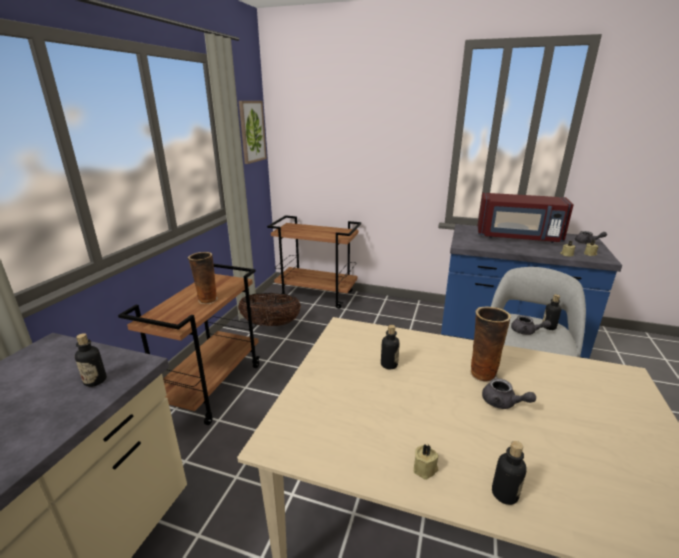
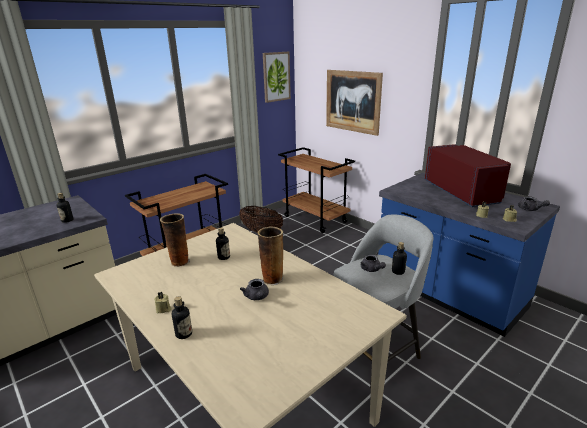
camera: 30 degrees right, 0 degrees up
vase [188,252,218,304] -> vase moved to [160,213,190,267]
red microwave [478,193,574,243] -> red microwave turned 150 degrees counterclockwise [425,144,511,207]
none -> picture [326,70,383,136]

